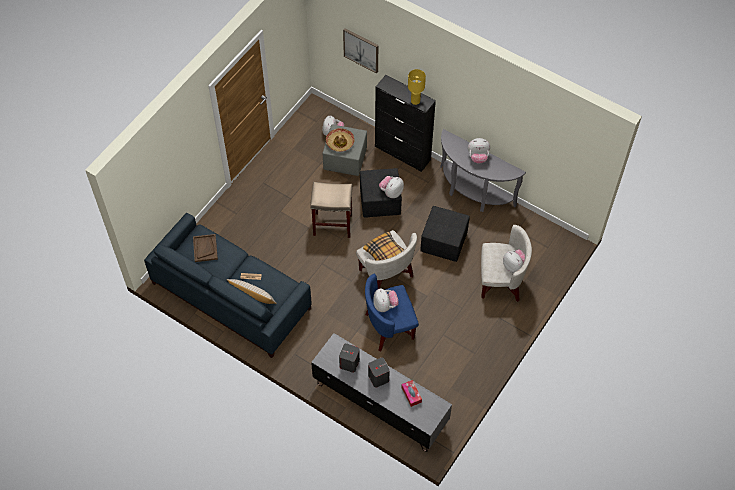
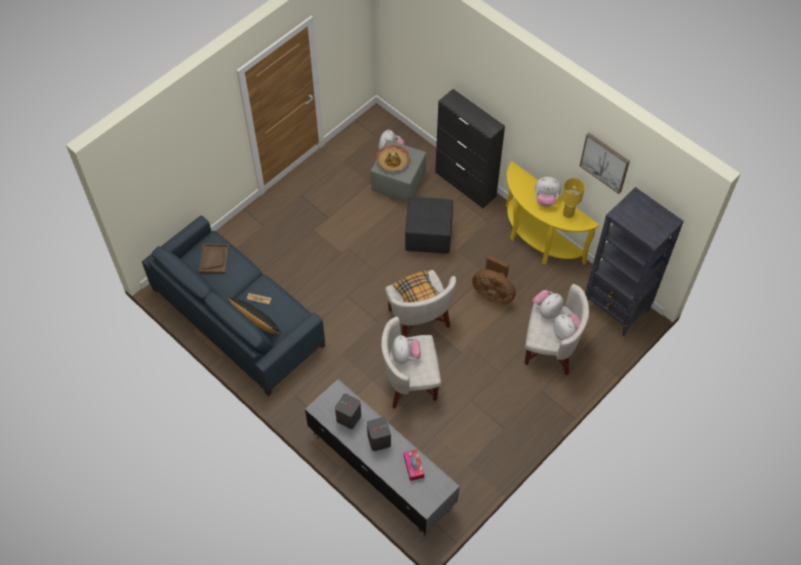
camera: 10 degrees right, 0 degrees up
beige pillow [227,279,277,304] -> black pillow [228,298,282,334]
beige stool [310,182,353,238] -> none
picture [343,28,378,74] -> picture moved to [580,133,630,194]
blue armchair [365,274,419,352] -> white armchair [381,317,441,409]
plush toy [379,176,404,198] -> plush toy moved to [533,290,563,319]
yellow table lamp [408,69,426,105] -> yellow table lamp moved to [562,178,585,218]
black ottoman [421,206,470,262] -> brown fan [472,255,516,305]
grey console table [440,129,526,212] -> yellow console table [506,161,599,265]
none -> black bookcase [585,187,684,336]

